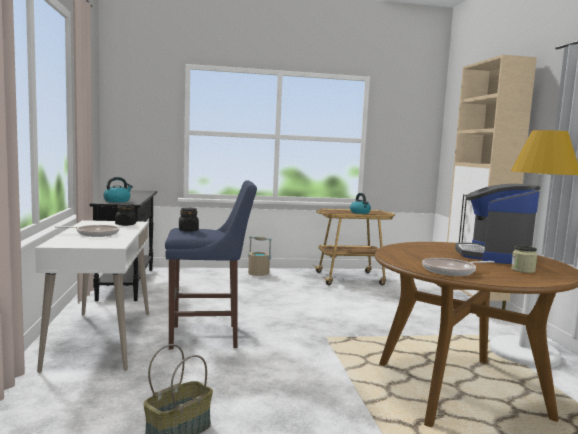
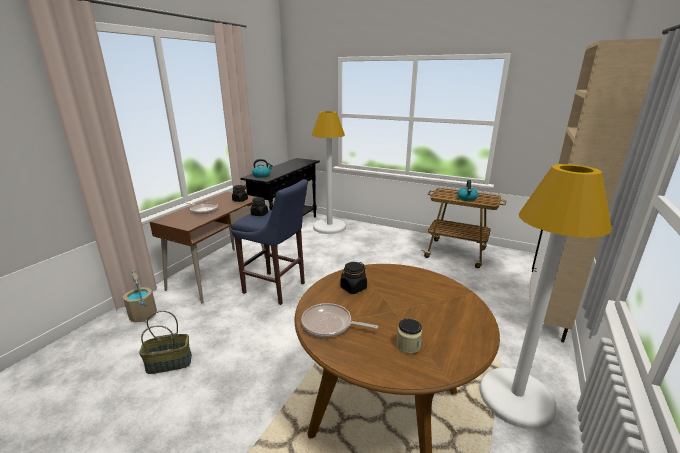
camera: 35 degrees right, 15 degrees up
white desk [35,220,149,373] -> brown desk [150,192,266,304]
beige bucket [248,236,272,276] -> beige bucket moved to [123,270,157,323]
coffee machine [455,184,540,264] -> none
none -> white floor lamp [311,111,346,234]
none -> black jar [340,262,367,294]

